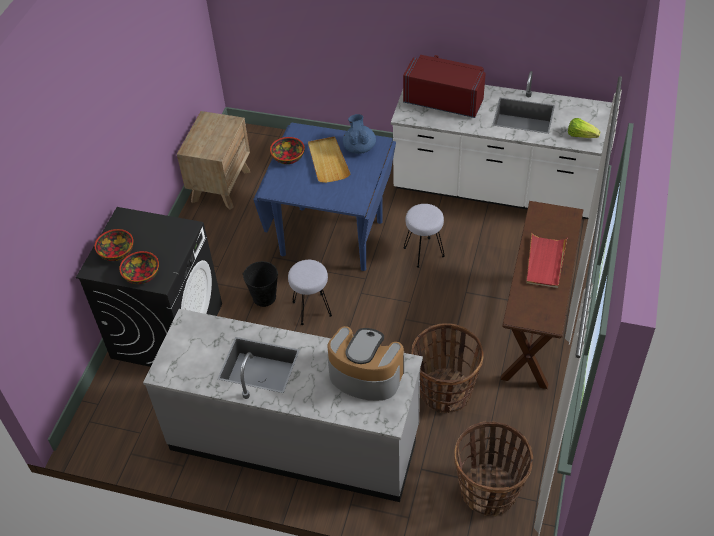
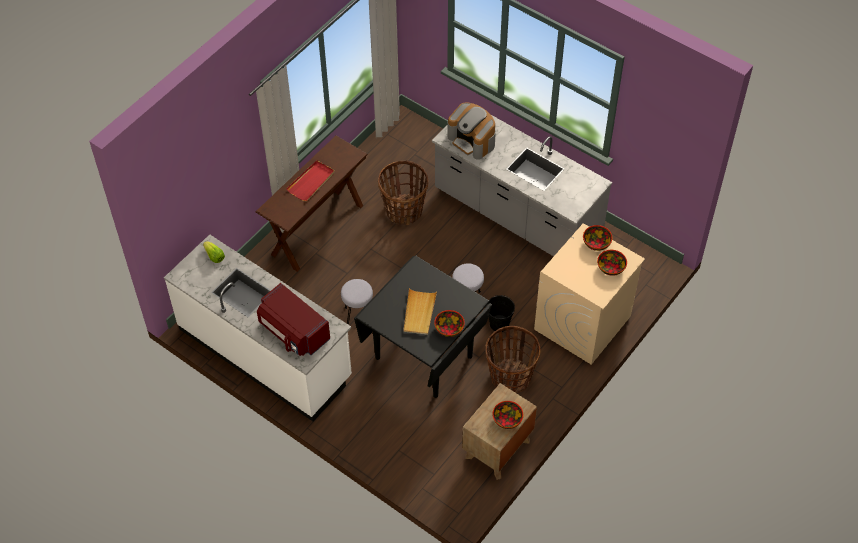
camera: 160 degrees left, 5 degrees up
black washing machine [76,207,222,367] -> beige washing machine [534,223,645,365]
blue dining table [253,122,396,271] -> black dining table [354,255,492,398]
blue teapot [343,114,376,154] -> none
basket [454,421,533,517] -> basket moved to [485,326,540,393]
none -> bowl [492,401,523,429]

